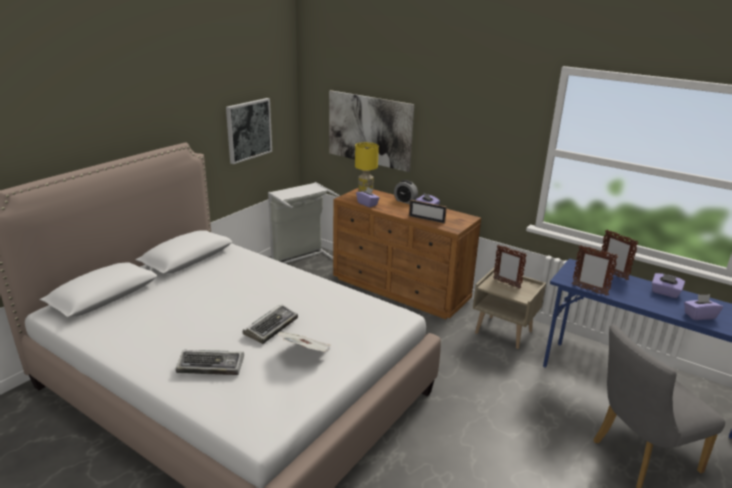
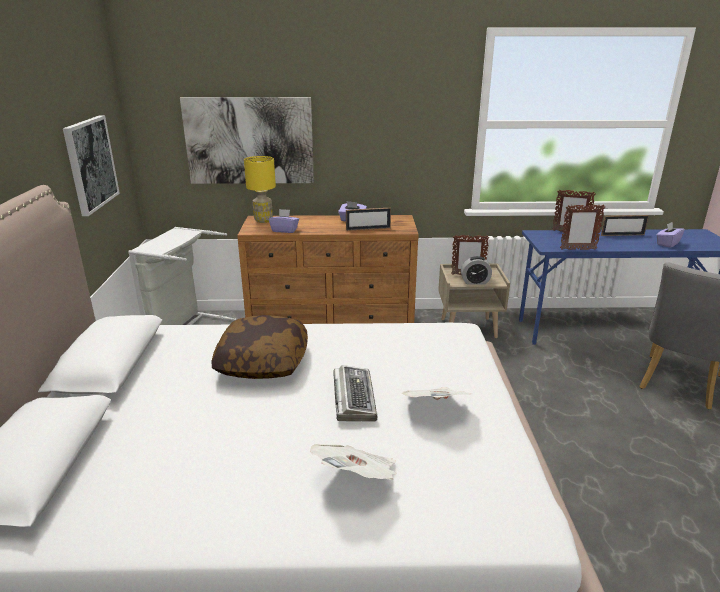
camera: 35 degrees left, 0 degrees up
keyboard [176,349,244,375] -> newspaper [310,444,397,480]
alarm clock [394,180,418,204] -> alarm clock moved to [461,256,492,285]
purple tissue box [652,273,685,298] -> picture frame [601,215,649,236]
none -> pillow [211,315,308,379]

